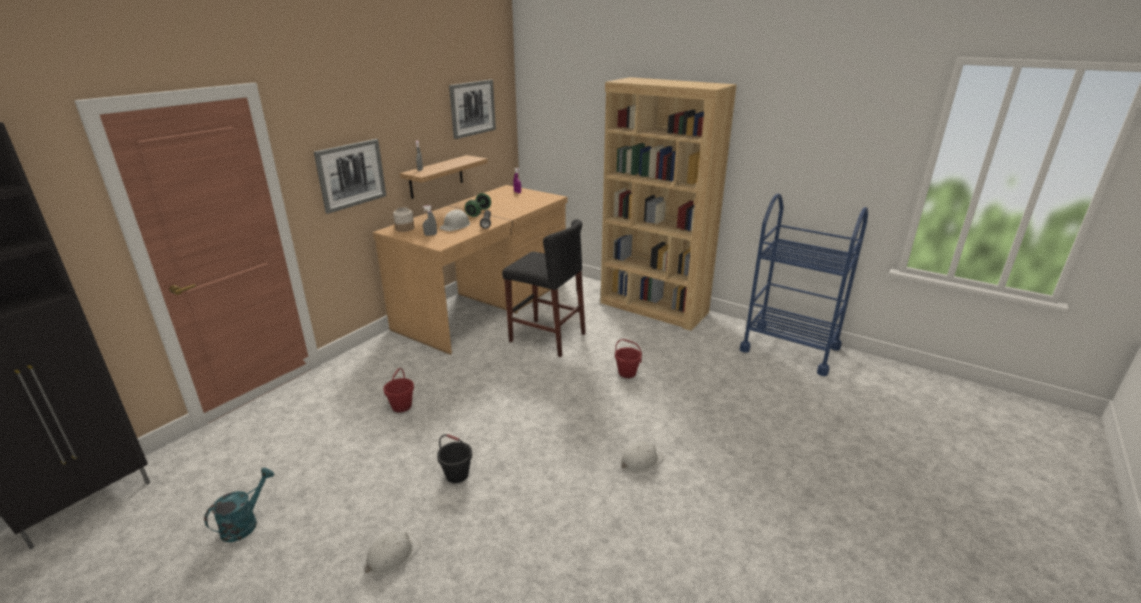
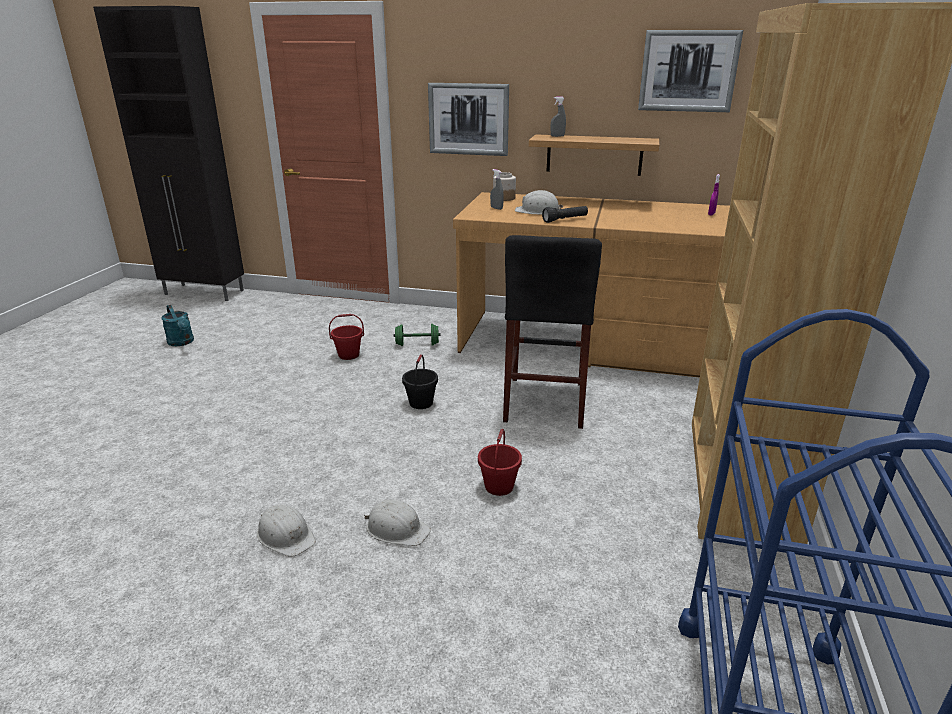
camera: 70 degrees right, 0 degrees up
turquoise watering can [204,468,274,542] -> turquoise watering can turned 45 degrees clockwise [161,305,194,346]
white hard hat [365,531,421,576] -> white hard hat moved to [364,499,431,546]
black bucket [437,434,472,483] -> black bucket moved to [402,354,438,409]
green dumbbell [465,193,491,217] -> green dumbbell moved to [394,324,440,346]

